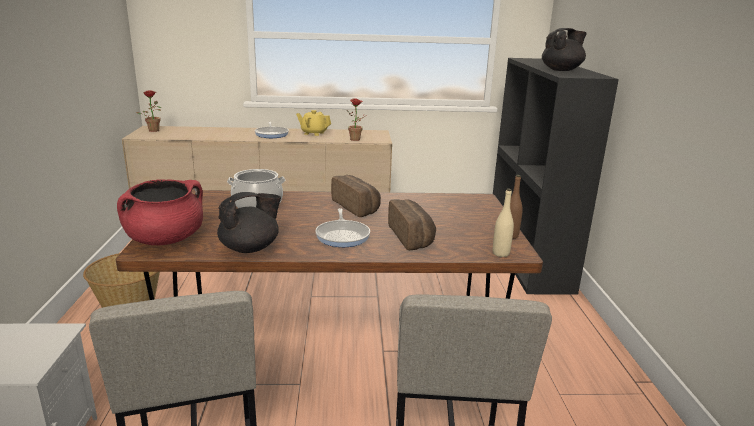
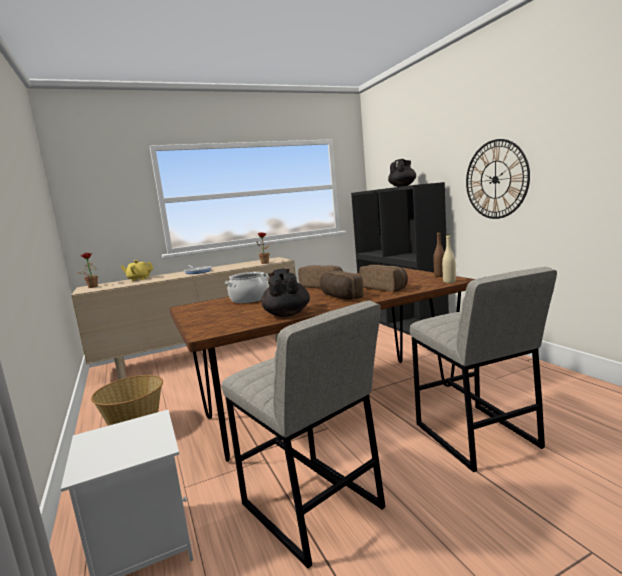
camera: 20 degrees left, 10 degrees down
red cooking pot [117,179,203,245] -> none
black teapot [217,192,281,253] -> black teapot turned 45 degrees counterclockwise [261,268,310,317]
yellow teapot [296,110,331,136] -> yellow teapot moved to [120,260,153,281]
frying pan [315,208,370,247] -> bread [319,270,364,300]
none -> wall clock [466,139,530,219]

